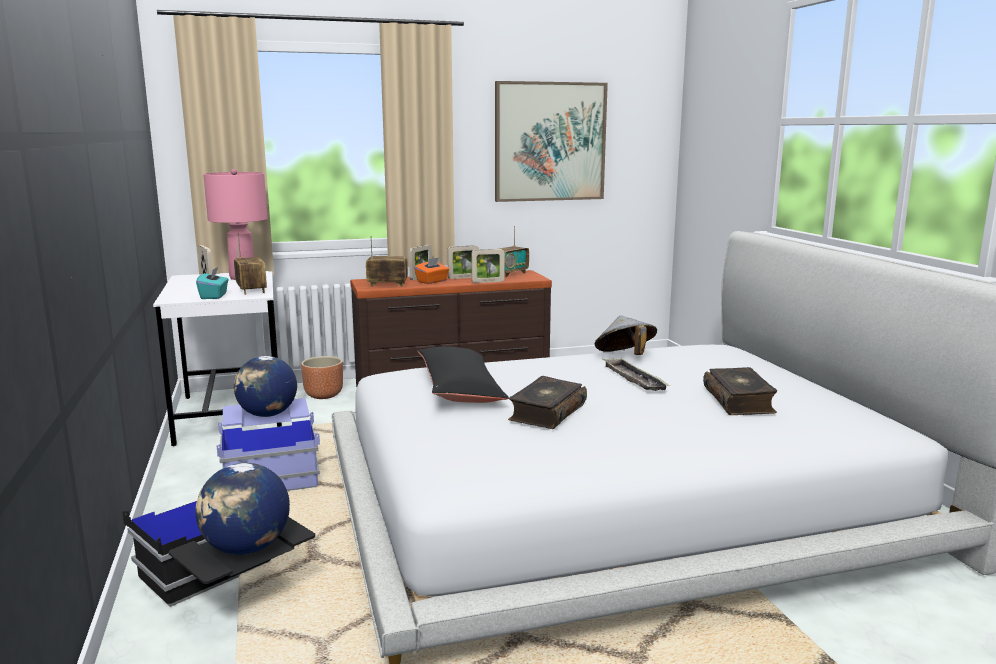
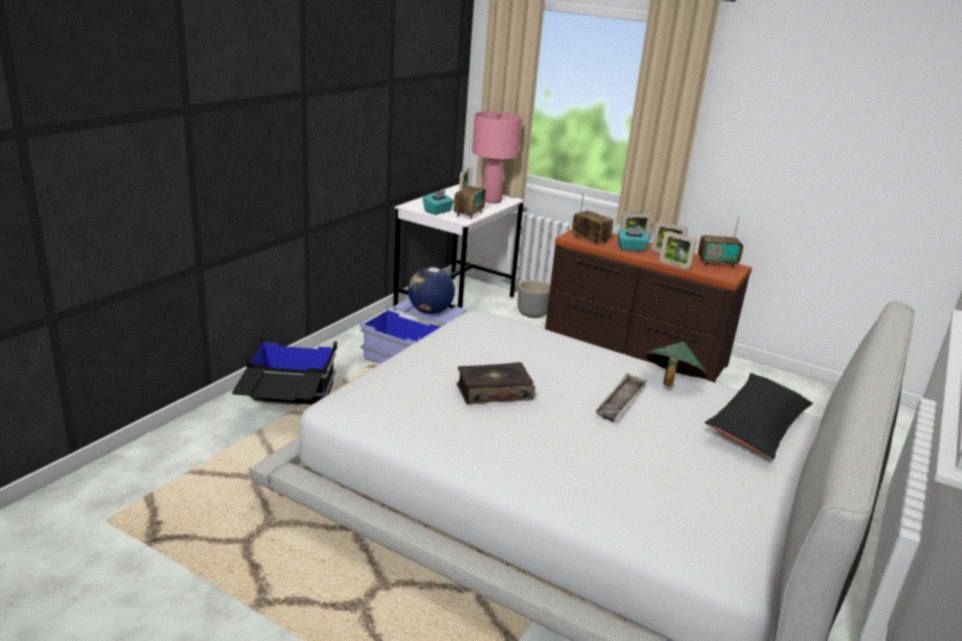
camera: 45 degrees right, 10 degrees up
globe [195,463,290,555] -> none
brown planter [301,356,343,399] -> grey planter [517,280,550,318]
orange tissue box [414,258,450,284] -> turquoise tissue box [618,227,649,251]
black pillow [418,346,509,403] -> black pillow moved to [705,373,813,460]
picture [495,81,608,202] -> none
grey hat [595,315,657,355] -> green hat [645,342,709,386]
book [703,367,777,415] -> none

